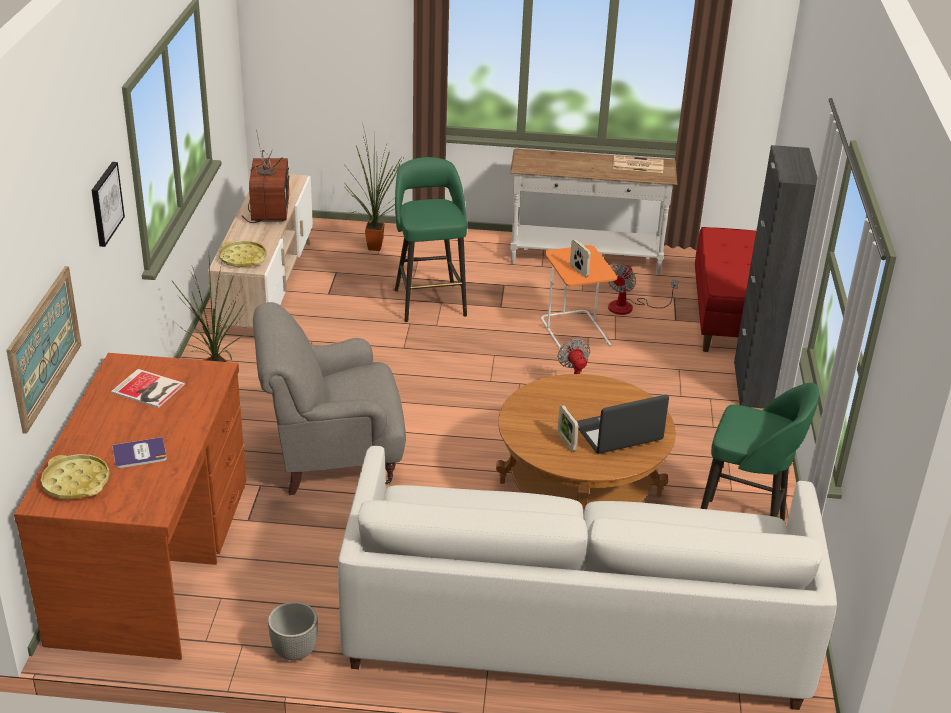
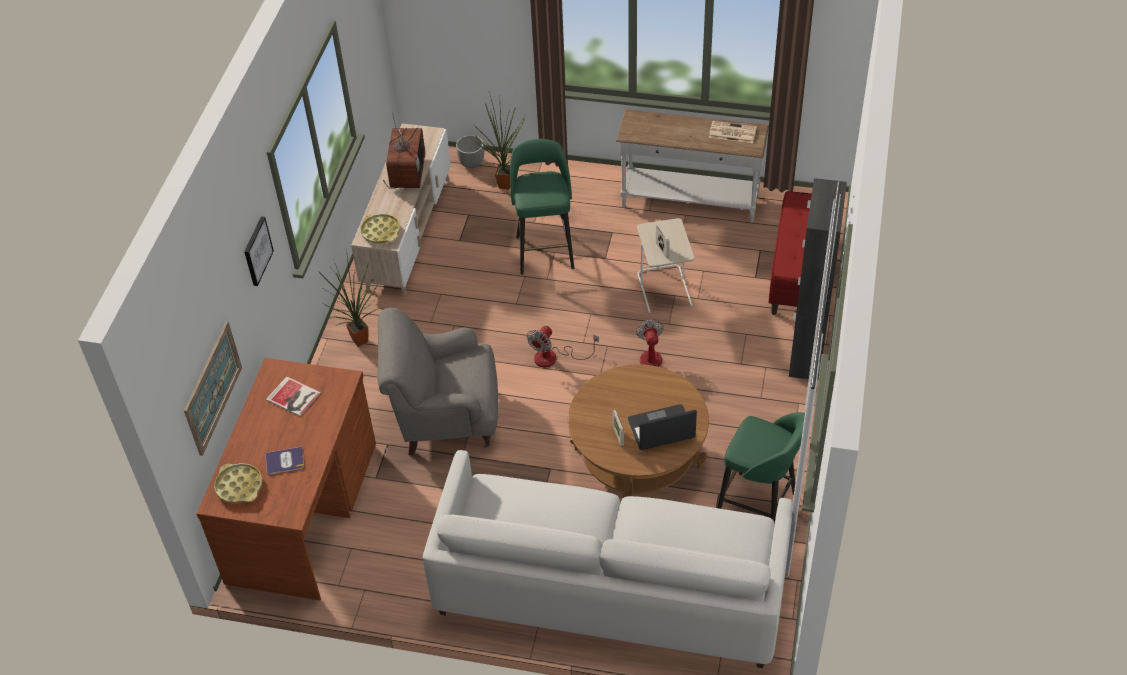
camera: 10 degrees right, 15 degrees up
planter [268,602,318,661] -> planter moved to [456,135,484,168]
orange side table [541,245,617,353] -> beige side table [637,218,694,313]
fan [607,264,678,315] -> fan moved to [527,326,599,367]

